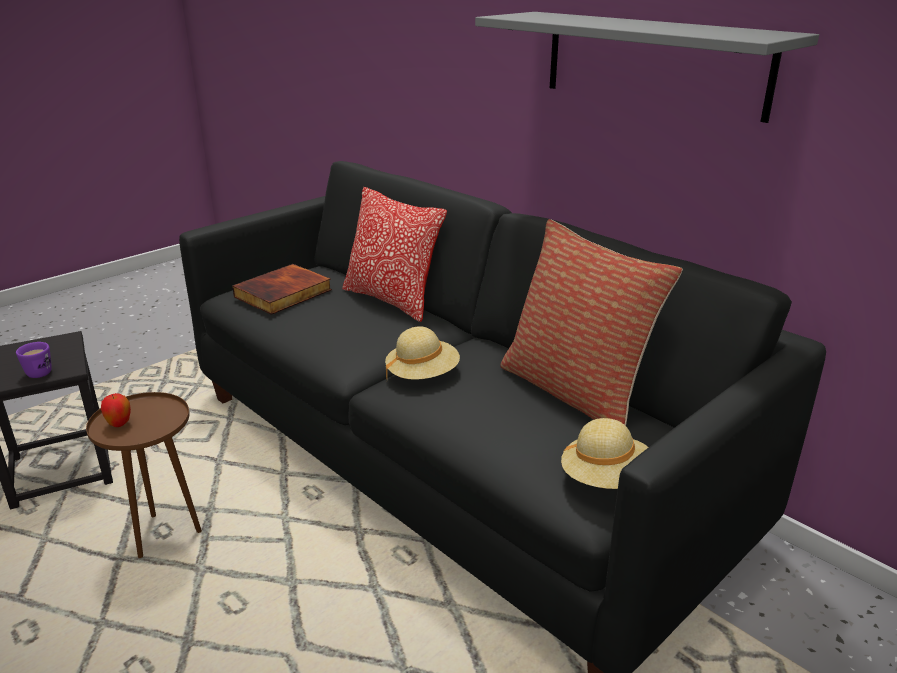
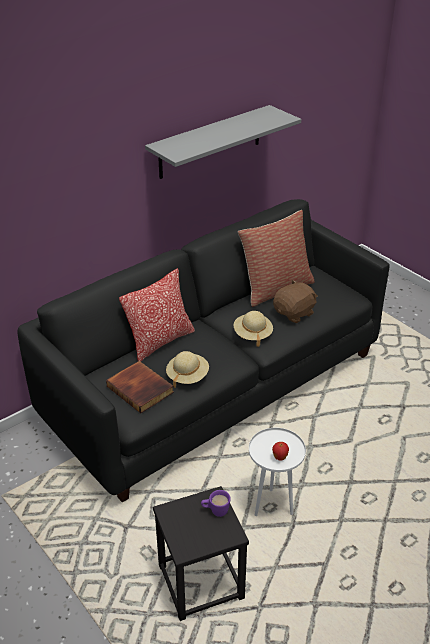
camera: 85 degrees left, 10 degrees up
brown side table [86,392,202,558] -> white side table [249,428,306,516]
beige hat [561,418,649,489] -> beige hat moved to [166,351,209,388]
none -> brown plush toy [273,280,318,323]

